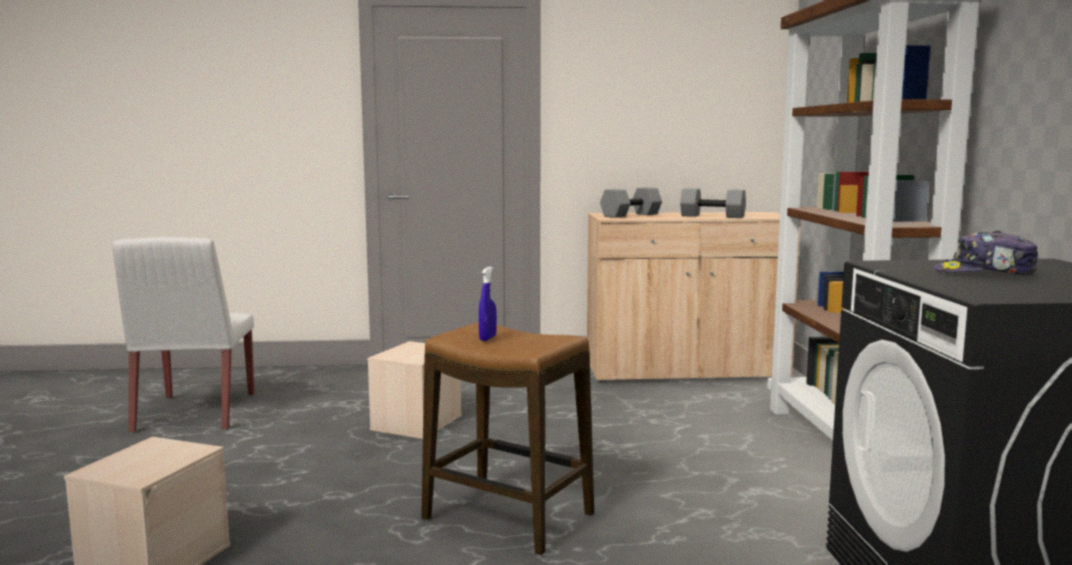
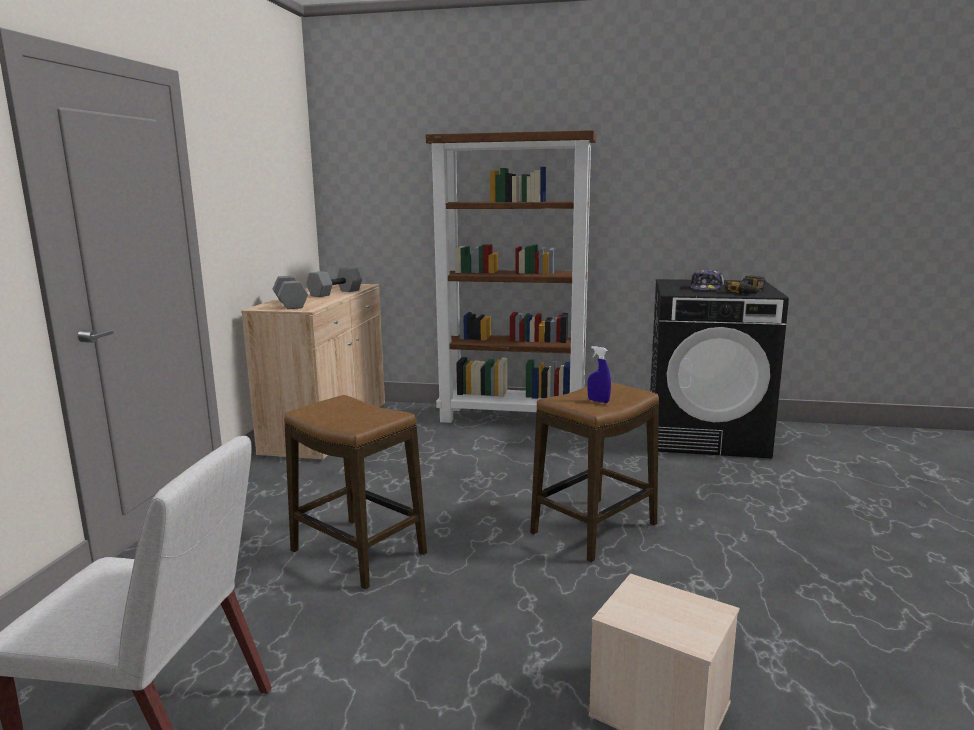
camera: 75 degrees left, 5 degrees up
beige storage box [367,341,462,439] -> stool [284,395,427,589]
none -> power drill [725,275,766,294]

